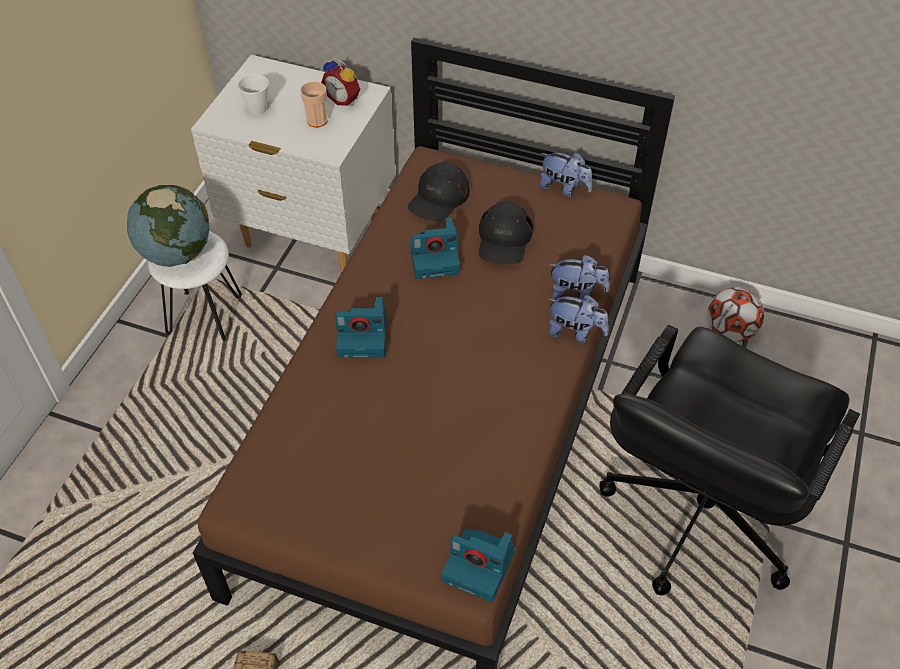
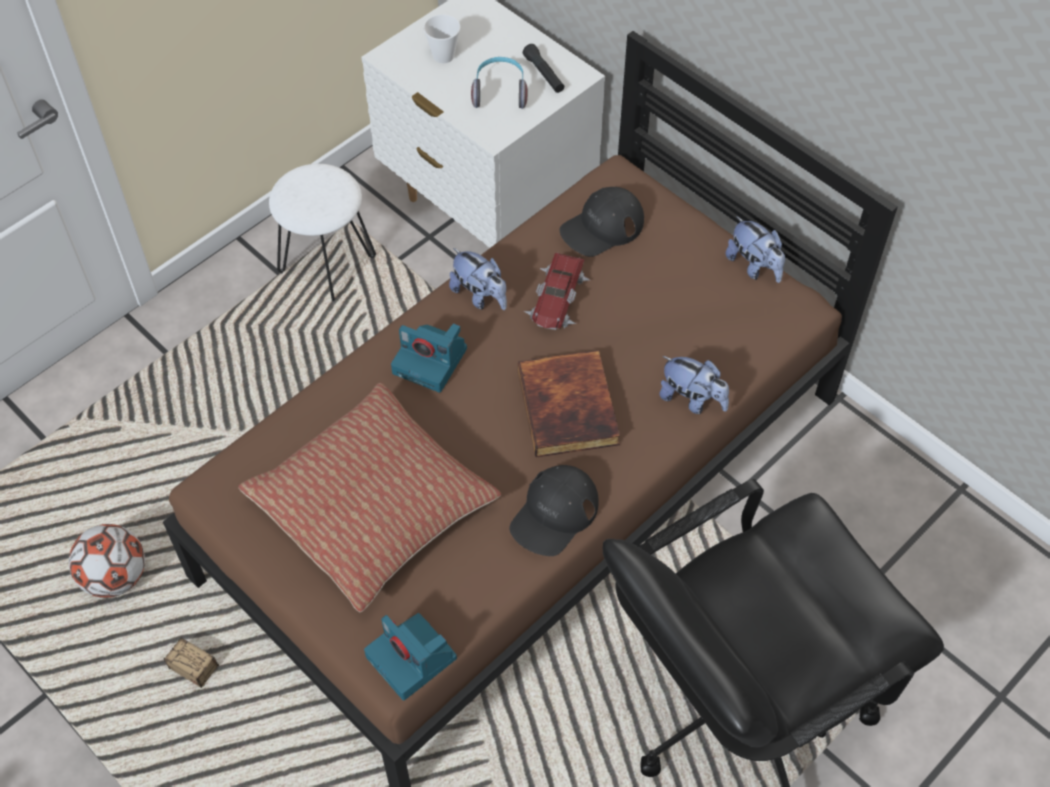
camera: 25 degrees right, 5 degrees up
globe [127,185,210,267] -> none
cup [300,81,328,128] -> headphones [471,57,528,109]
alarm clock [321,57,360,106] -> black flashlight [523,44,564,93]
camera [410,218,460,279] -> toy car [524,253,590,330]
black cap [479,201,533,264] -> black cap moved to [509,465,599,556]
plush toy [548,295,609,343] -> plush toy moved to [449,248,507,310]
football [707,287,764,342] -> football moved to [69,524,145,598]
none -> pillow [238,382,501,612]
none -> book [518,350,620,457]

